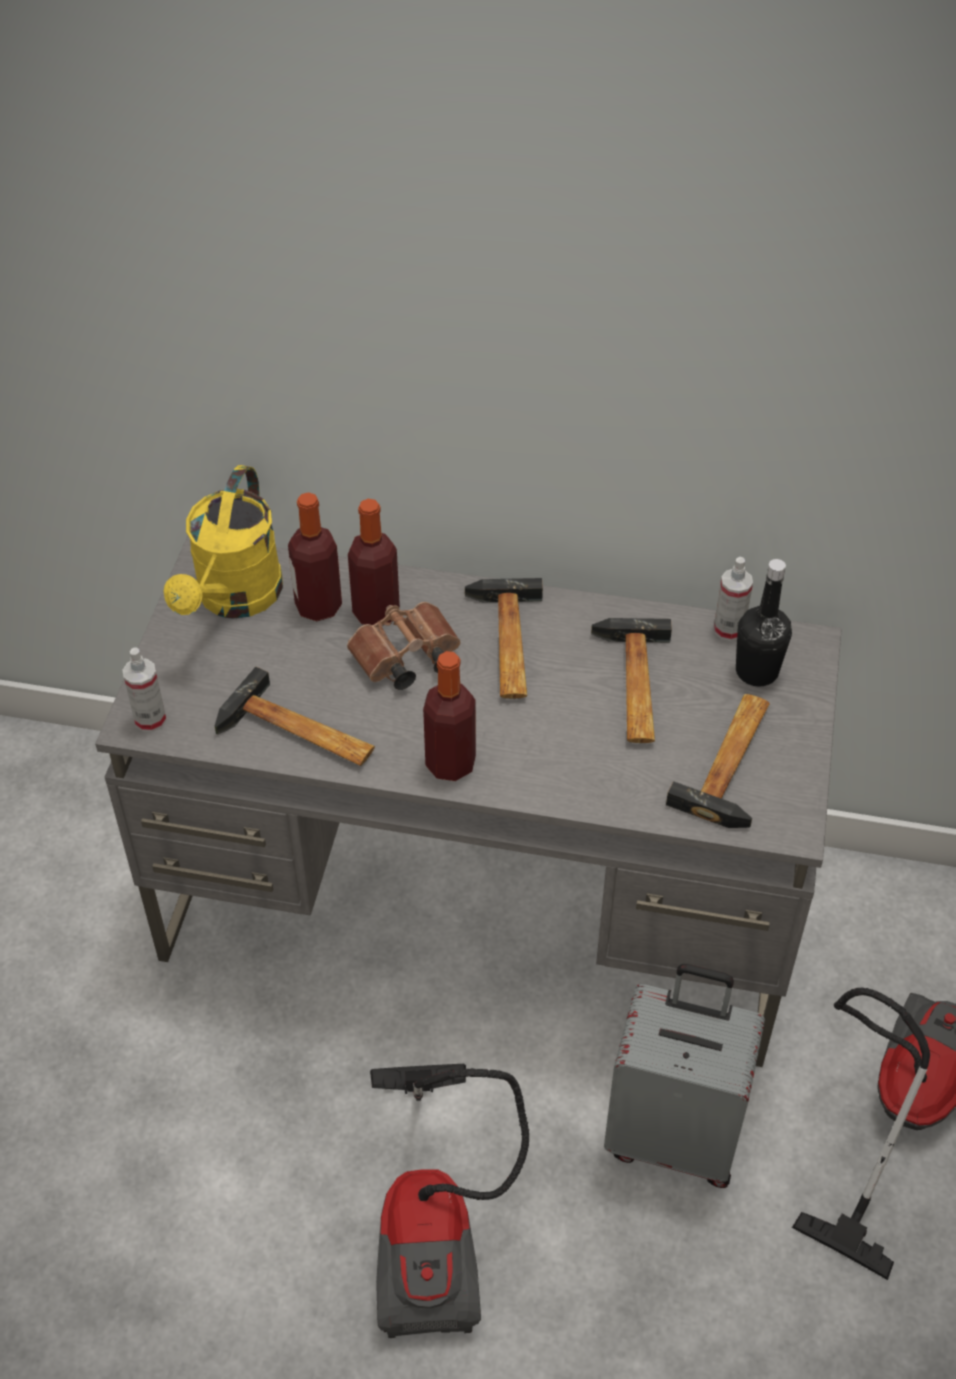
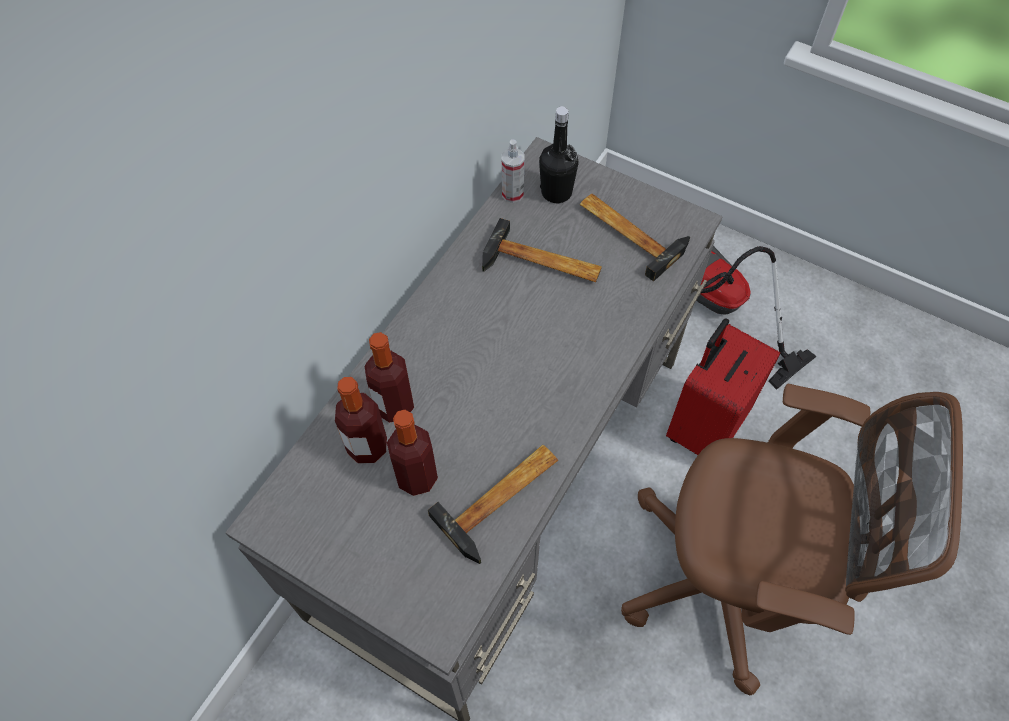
camera: 70 degrees left, 10 degrees up
spray bottle [123,647,167,732] -> none
yellow watering can [163,465,283,619] -> none
brown binoculars [347,602,461,690] -> none
vacuum cleaner [370,1064,529,1338] -> brown office chair [621,384,963,695]
bottle [423,651,476,781] -> bottle moved to [387,410,438,496]
hammer [465,578,543,699] -> none
grey suitcase [604,964,765,1188] -> red suitcase [666,318,781,455]

